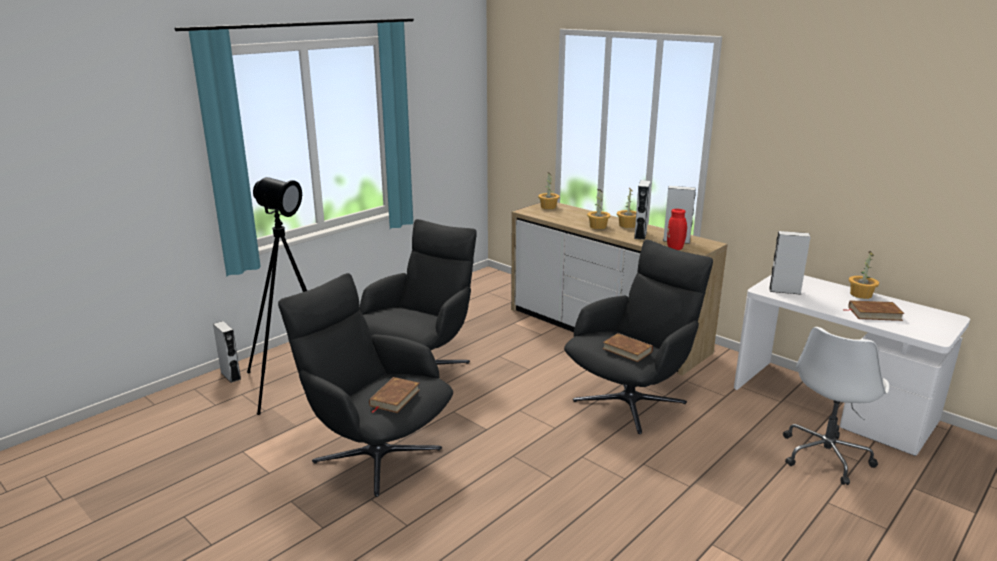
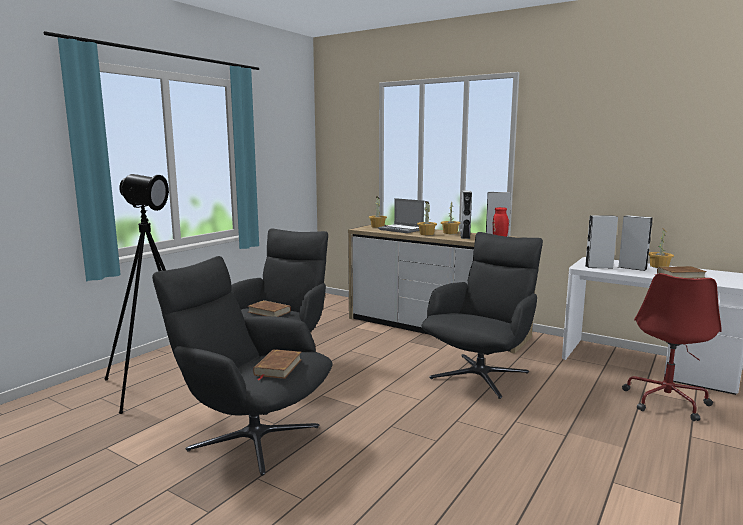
camera: 10 degrees left, 10 degrees down
grey speaker [213,321,241,383] -> grey speaker moved to [618,215,653,271]
brown book [602,333,653,362] -> brown book moved to [248,300,291,317]
white office chair [783,327,890,485] -> red office chair [622,273,722,421]
none -> laptop [378,198,424,233]

